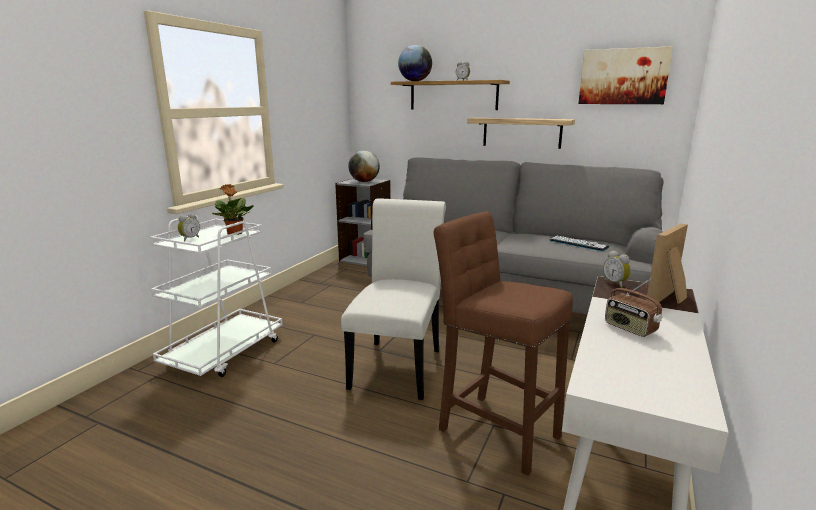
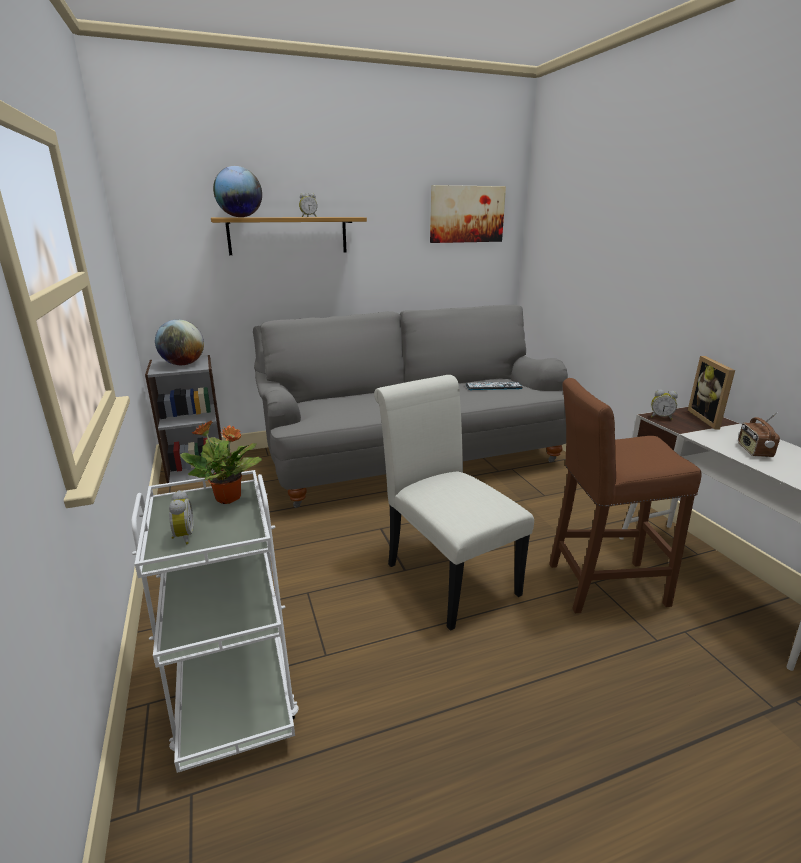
camera: 45 degrees left, 5 degrees up
shelf [467,118,575,149] -> none
radio [605,278,662,337] -> radio turned 90 degrees clockwise [738,412,780,457]

